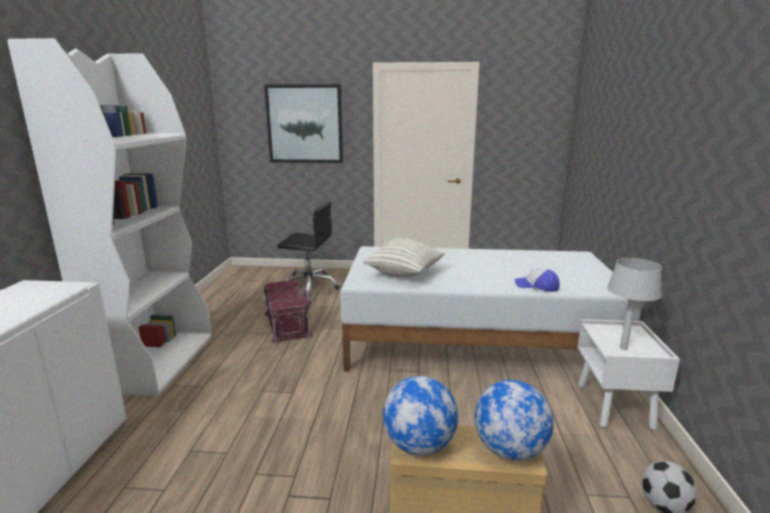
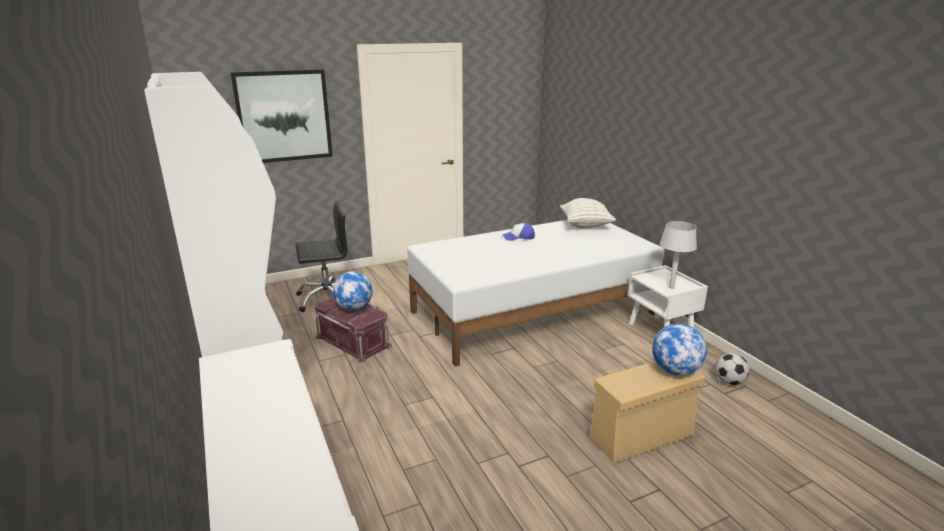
camera: 30 degrees left, 5 degrees up
pillow [363,238,445,277] -> pillow moved to [560,198,616,229]
globe [383,376,458,455] -> globe moved to [333,271,373,311]
cap [515,269,560,292] -> cap moved to [502,223,535,241]

